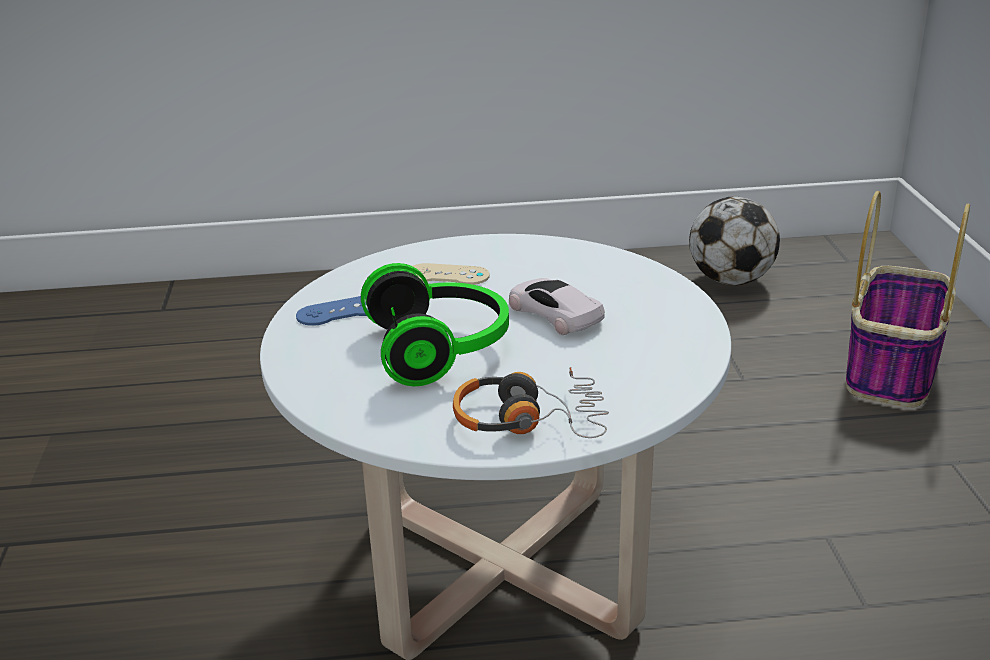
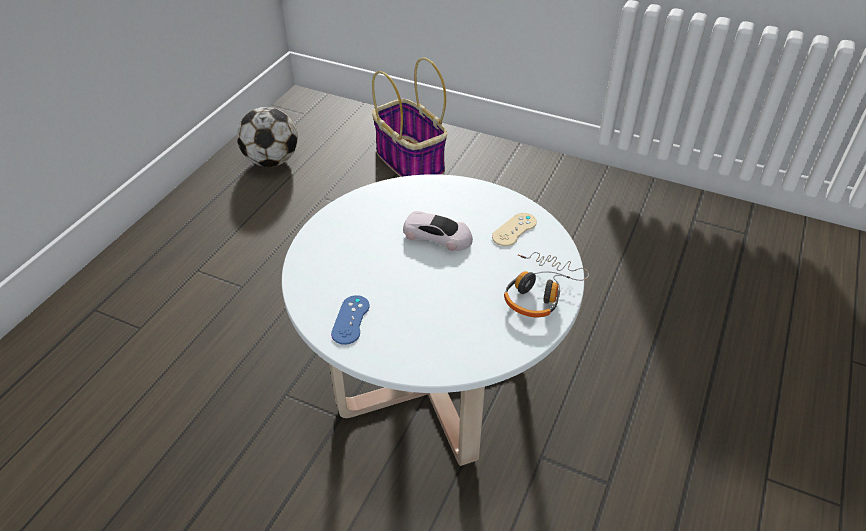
camera: 60 degrees left, 15 degrees up
headphones [361,263,509,386] -> none
beige game controller [413,263,490,285] -> beige game controller moved to [492,213,537,246]
white toy car [509,278,605,335] -> white toy car turned 150 degrees counterclockwise [403,211,473,251]

